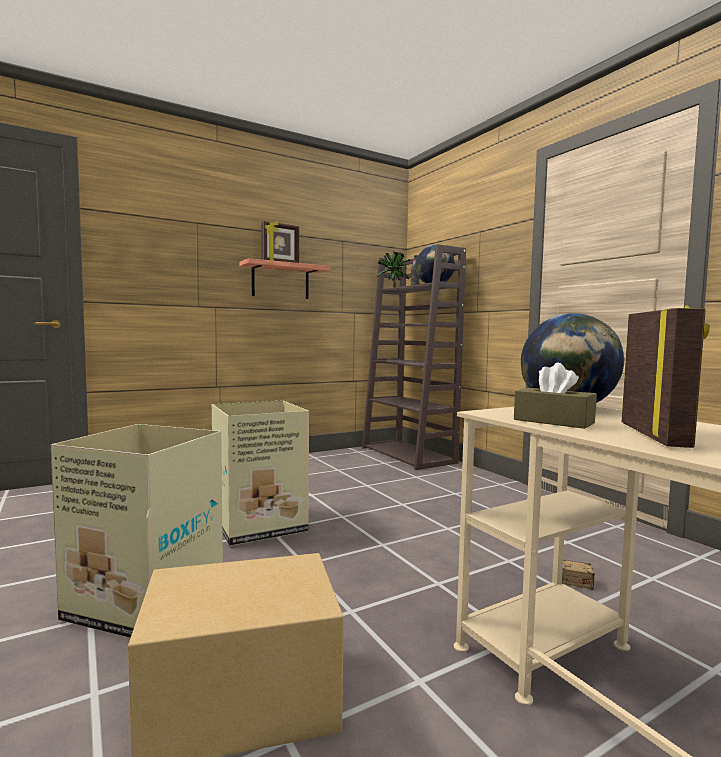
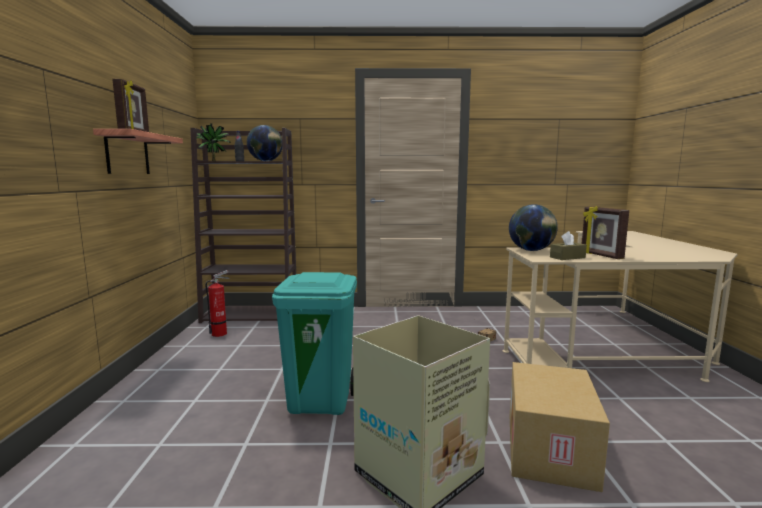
camera: 60 degrees left, 5 degrees up
cardboard box [212,400,309,546] -> turquoise trash can [272,272,357,415]
picture frame [621,304,710,448] -> picture frame turned 150 degrees counterclockwise [582,206,629,259]
none -> fire extinguisher [206,270,230,337]

